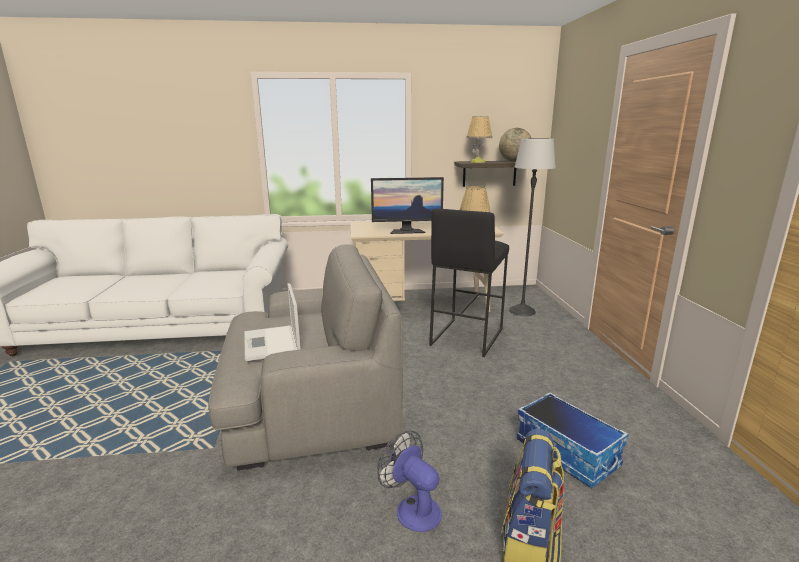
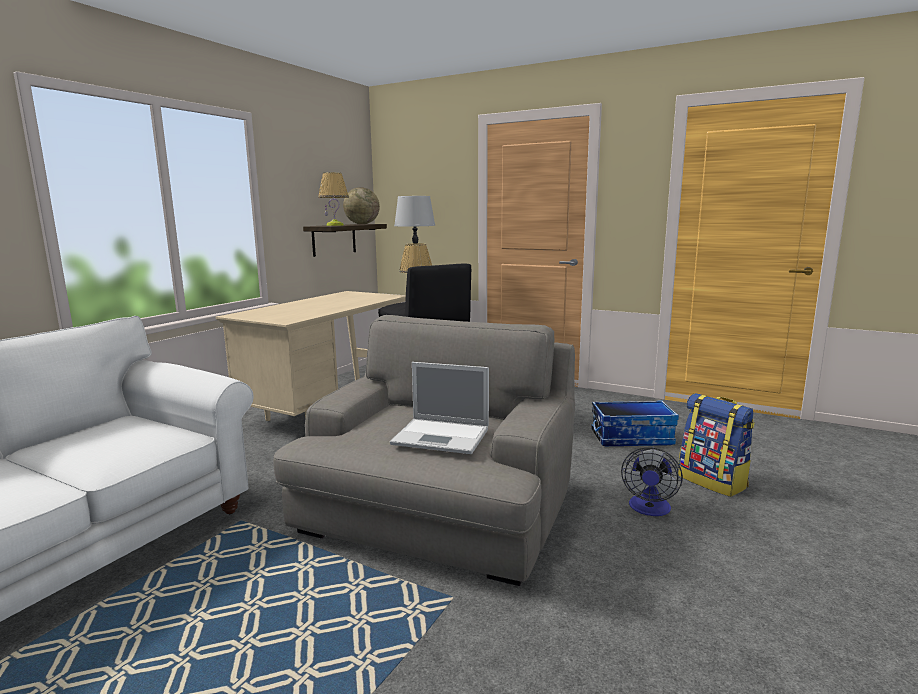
camera: 55 degrees left, 5 degrees down
monitor [371,177,444,234] -> none
fan [377,430,442,532] -> fan turned 60 degrees counterclockwise [621,447,683,516]

